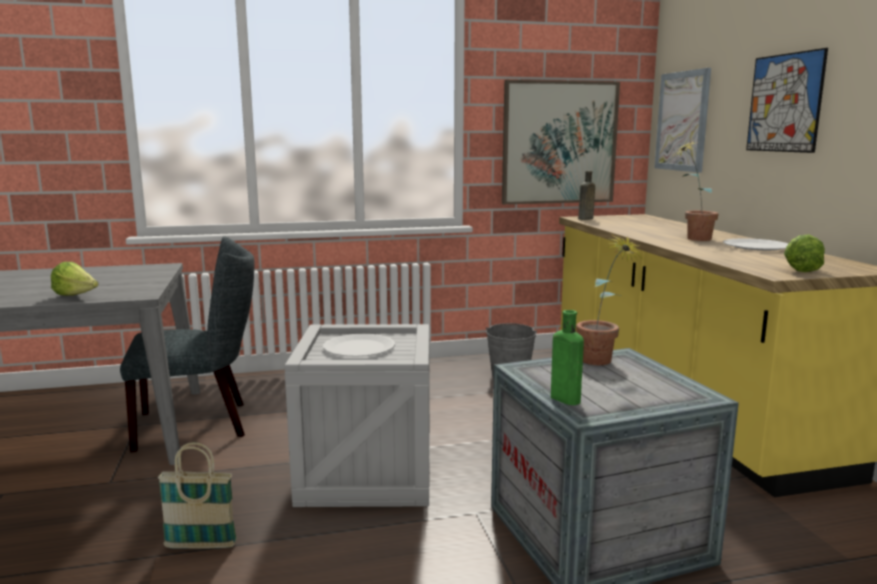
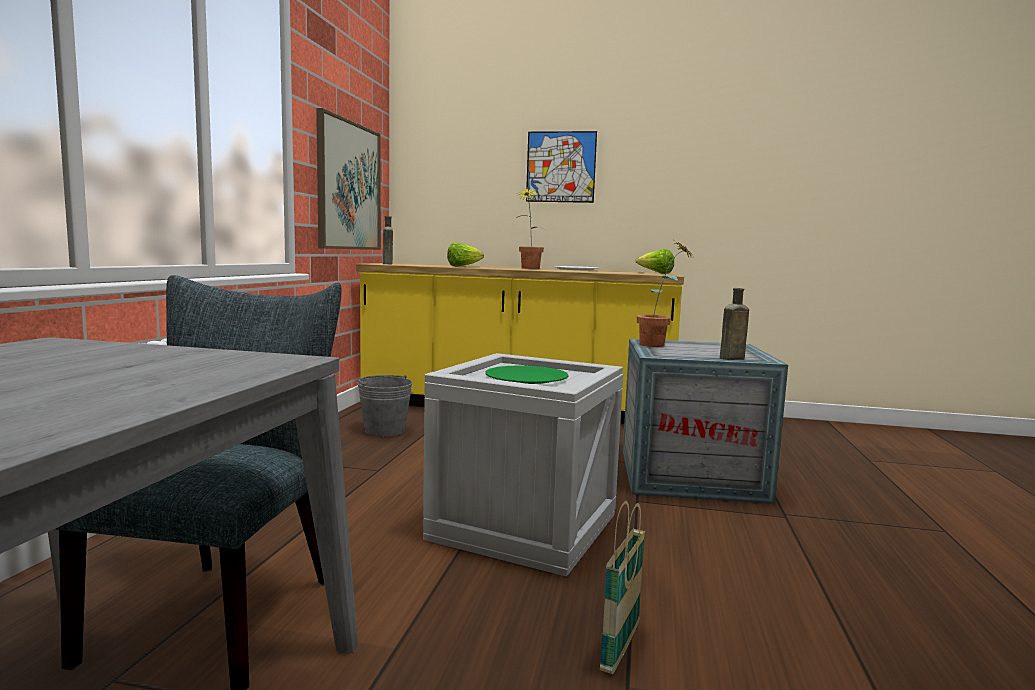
camera: 65 degrees left, 5 degrees down
lettuce [51,262,98,296] -> lettuce moved to [447,242,484,267]
white plate [323,334,395,357] -> green plate [486,365,569,384]
green bottle [551,310,584,405] -> brown bottle [720,288,749,360]
picture [654,68,711,173] -> none

